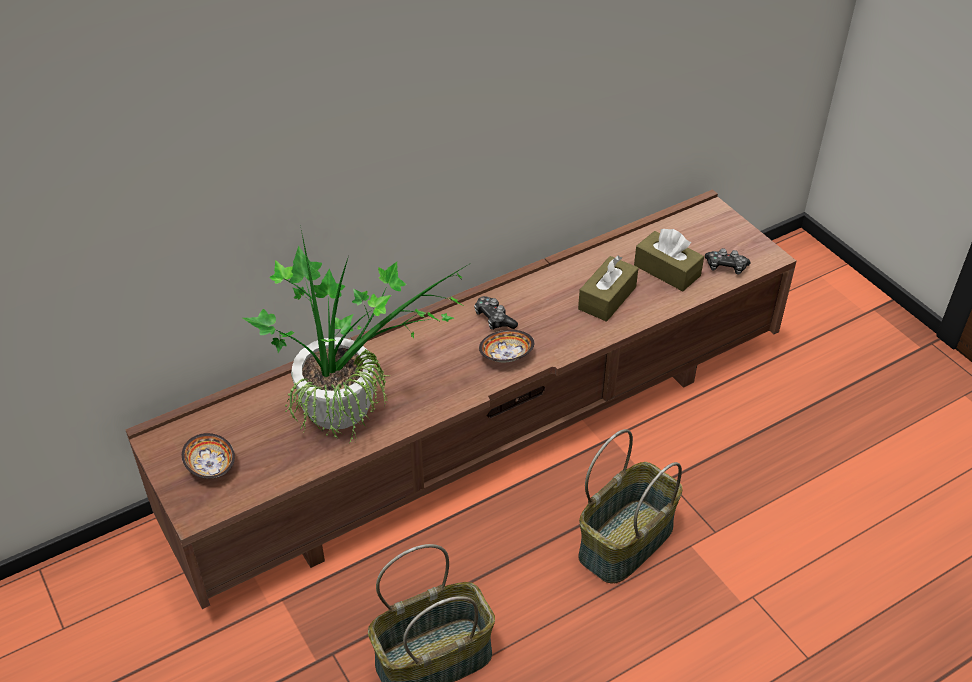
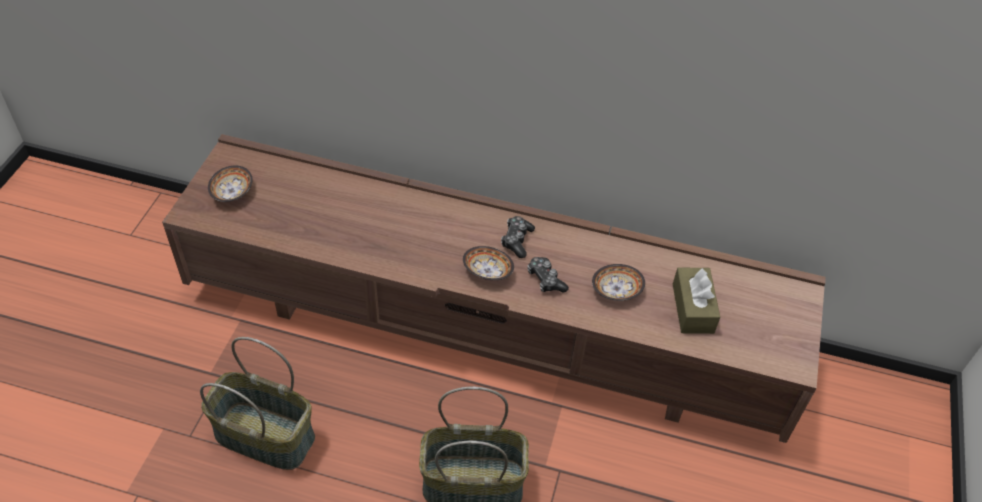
camera: 45 degrees right, 5 degrees up
potted plant [243,230,469,443] -> none
brown tissue box [578,256,638,322] -> bowl [592,264,645,301]
game controller [705,248,751,275] -> game controller moved to [527,257,569,293]

